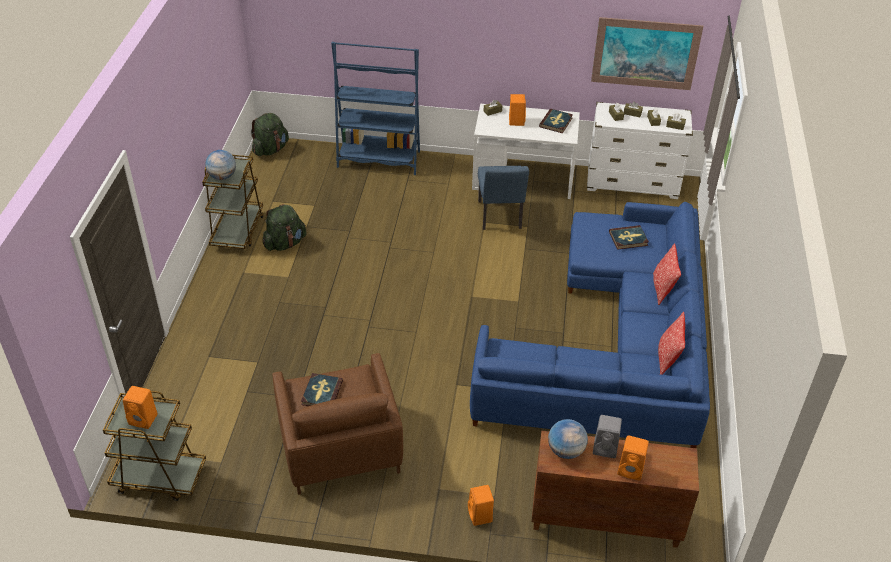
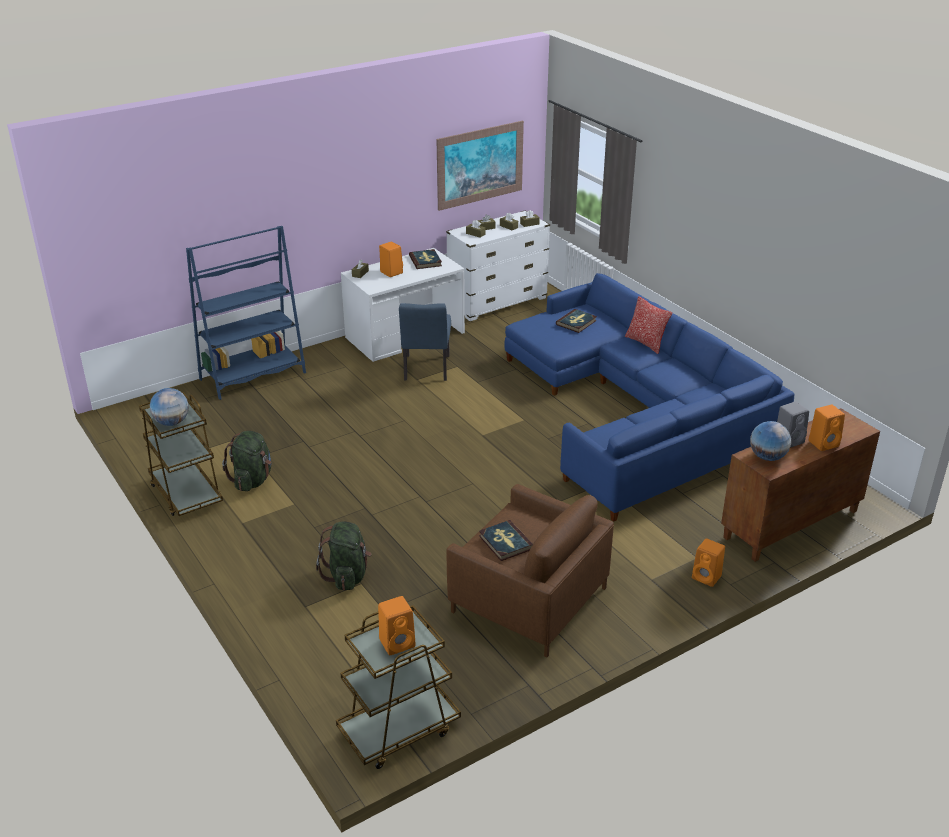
camera: 40 degrees left, 10 degrees down
green backpack [251,113,289,156] -> green backpack moved to [316,522,372,591]
blue chair [478,166,529,230] -> blue chair turned 45 degrees clockwise [399,303,451,381]
pillow [658,312,685,375] -> none

